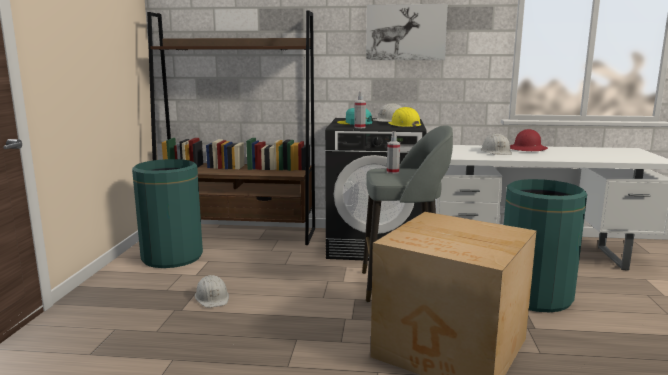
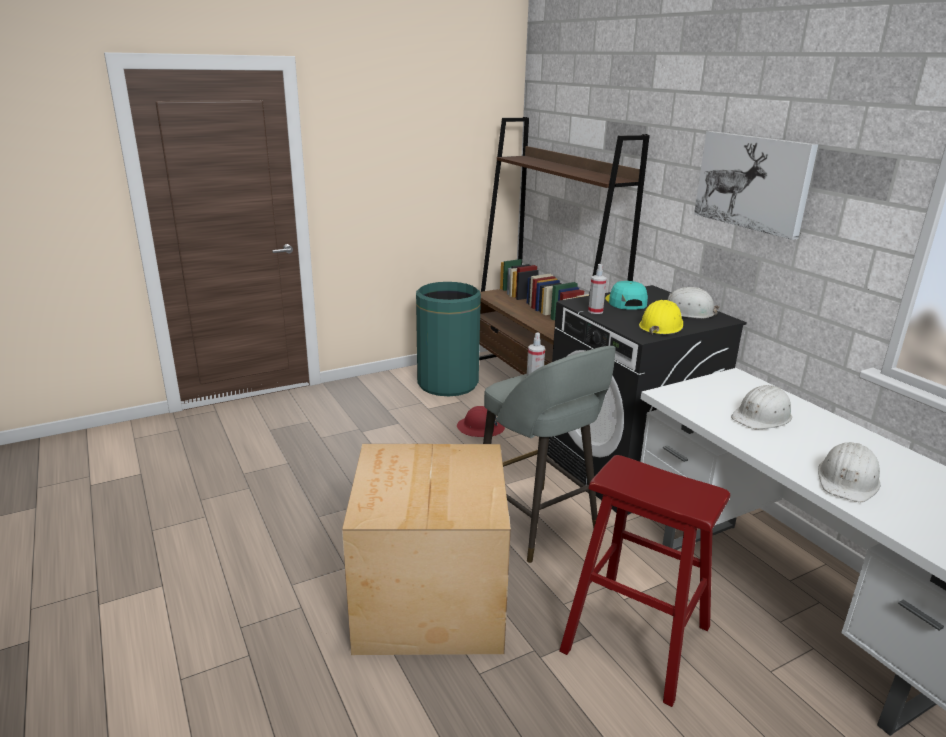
camera: 55 degrees right, 10 degrees up
white hard hat [195,275,229,308] -> white hard hat moved to [818,442,880,502]
green trash can [504,179,587,312] -> red stool [559,455,730,707]
red hard hat [510,129,548,151] -> red hard hat moved to [457,406,505,437]

